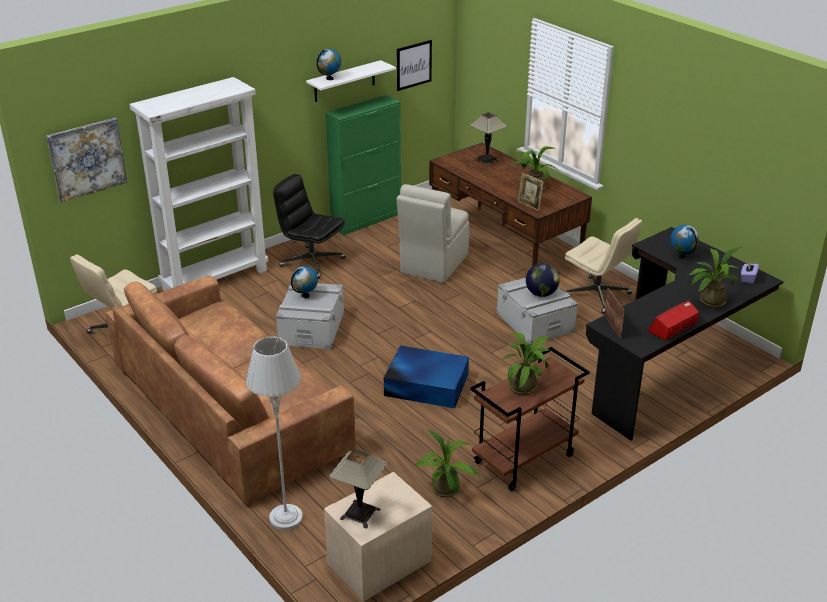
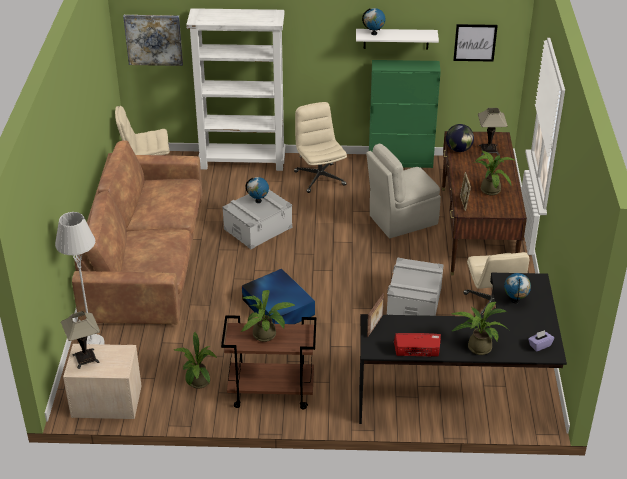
camera: 40 degrees right, 5 degrees up
black office chair [273,174,345,279] -> beige office chair [294,102,347,193]
globe [526,263,560,297] -> globe moved to [446,124,474,152]

